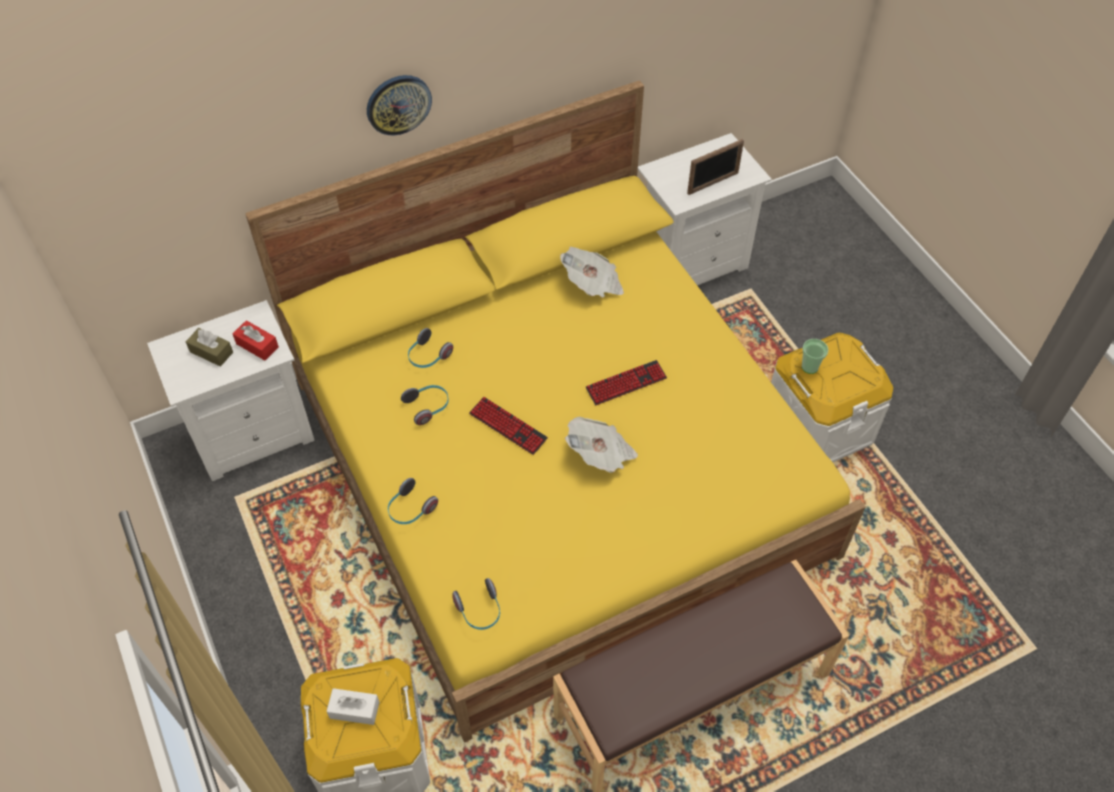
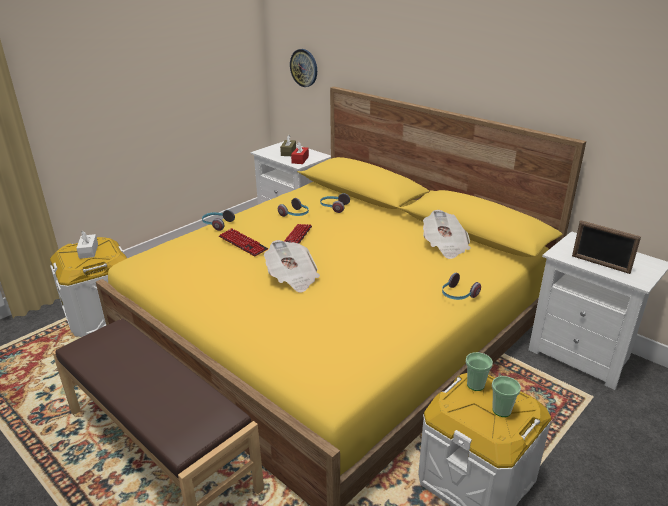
camera: 70 degrees right, 25 degrees down
wall clock [367,75,432,135] -> wall clock moved to [290,49,317,87]
headphones [452,578,500,630] -> headphones moved to [442,273,481,300]
keyboard [586,360,667,405] -> keyboard moved to [219,228,268,256]
none -> cup [492,376,521,417]

